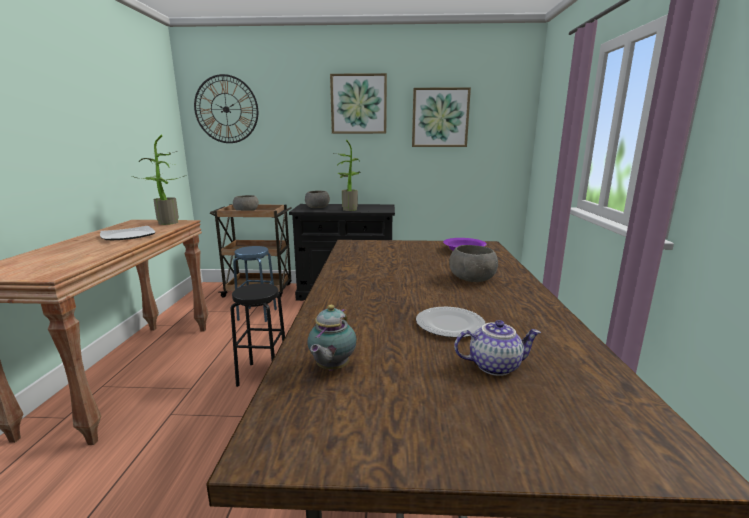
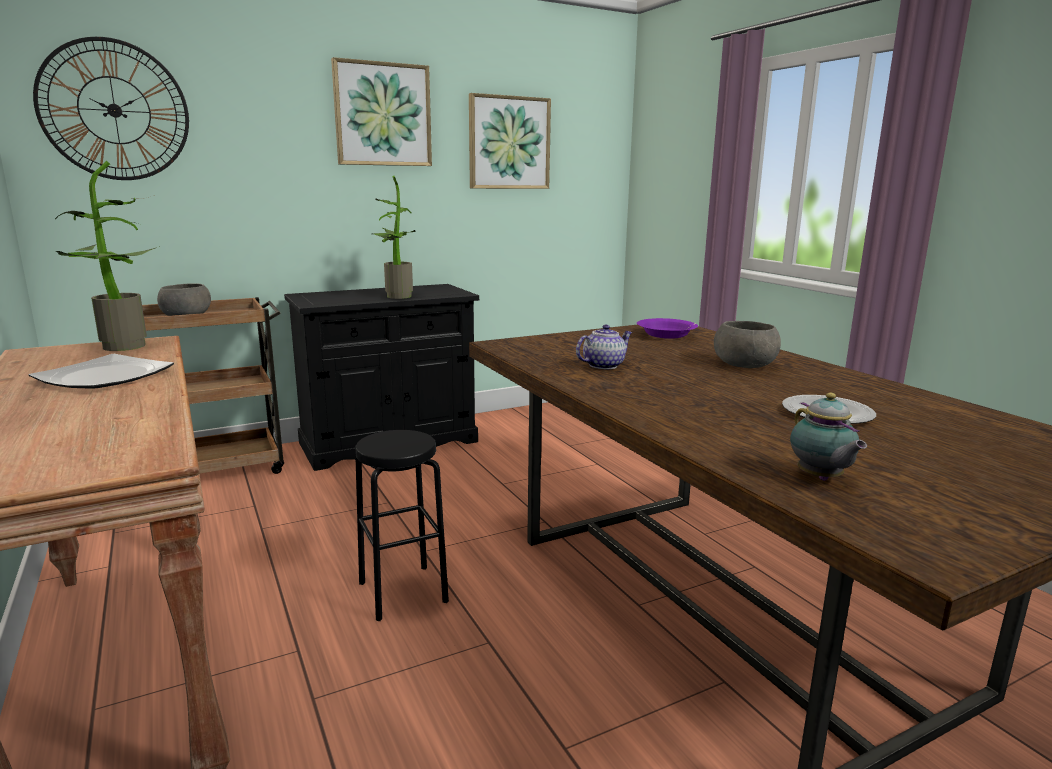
camera: 30 degrees left, 0 degrees up
blue stool [233,246,277,322] -> none
grey bowl [305,190,330,208] -> none
teapot [454,320,541,376] -> teapot moved to [576,325,632,369]

